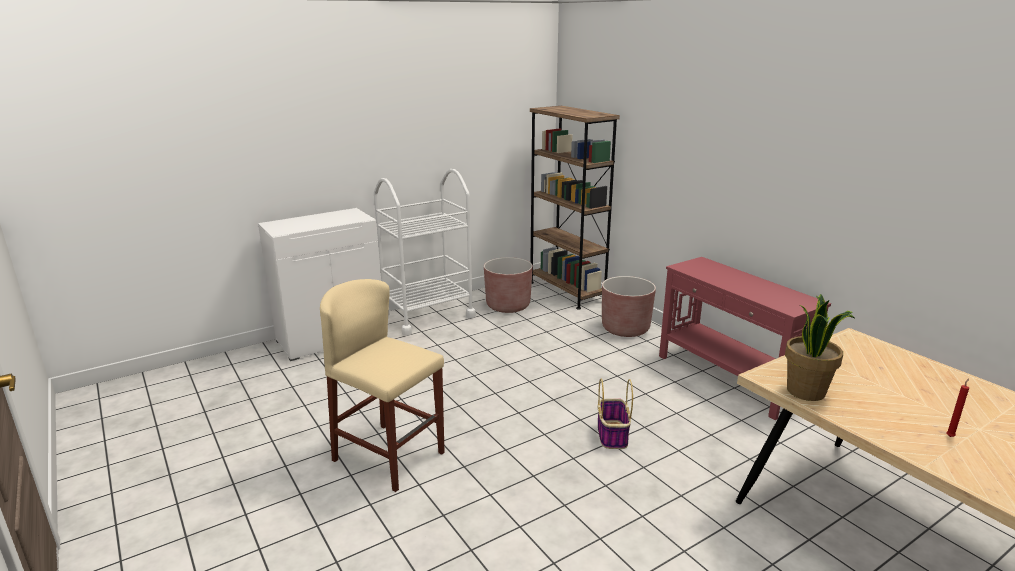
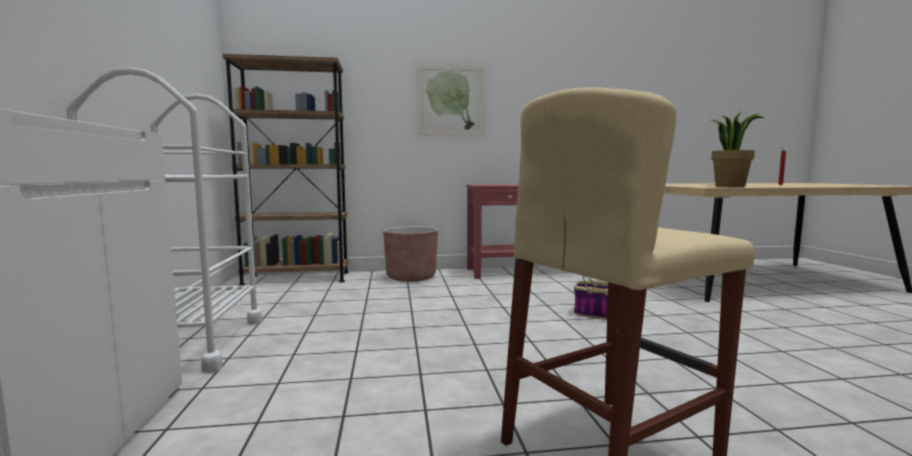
camera: 65 degrees left, 15 degrees down
brown planter [484,257,533,313] -> none
none -> picture [417,64,485,136]

